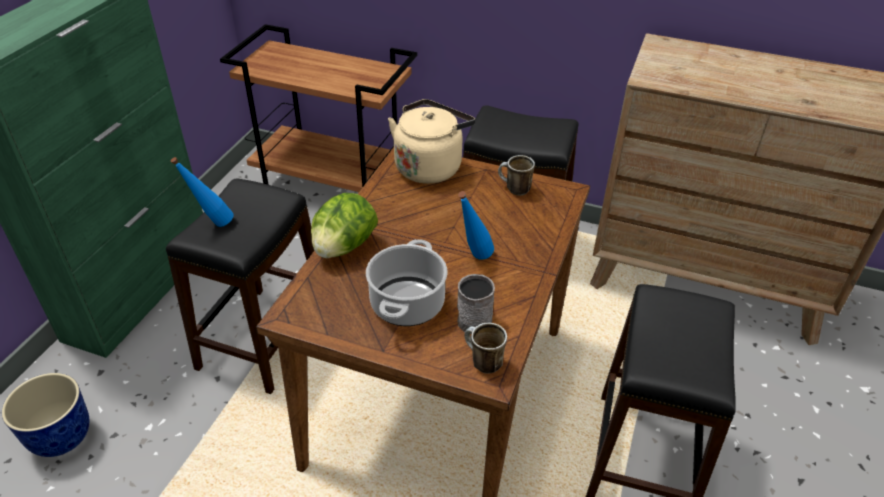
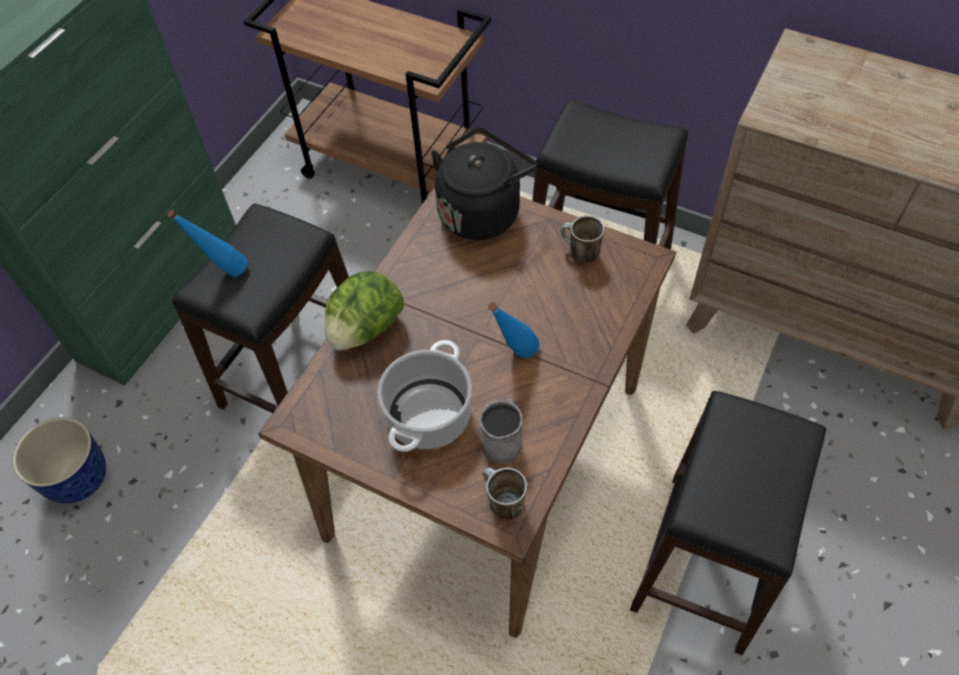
camera: 10 degrees right, 15 degrees up
beige kettle [388,99,475,184] -> black kettle [431,127,536,240]

